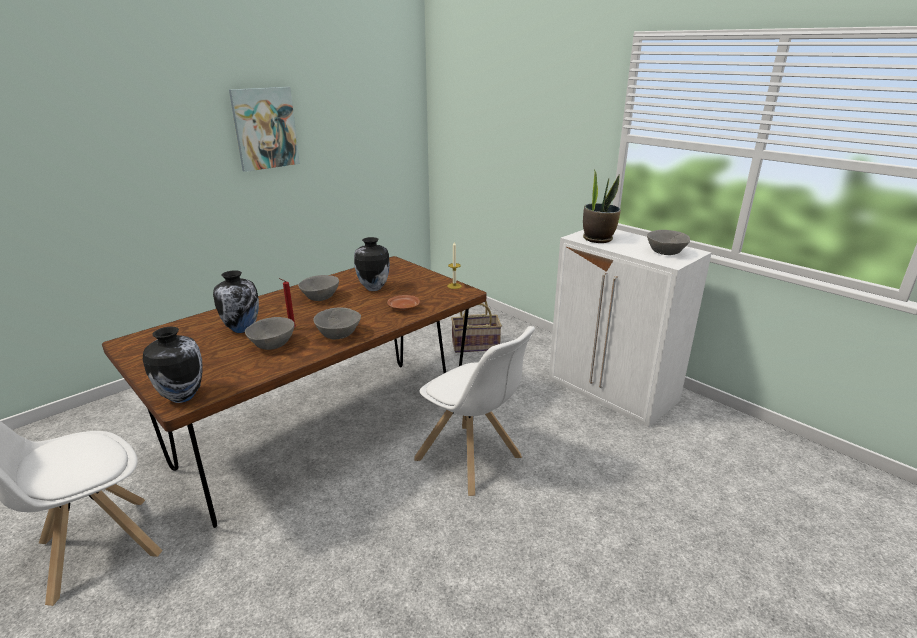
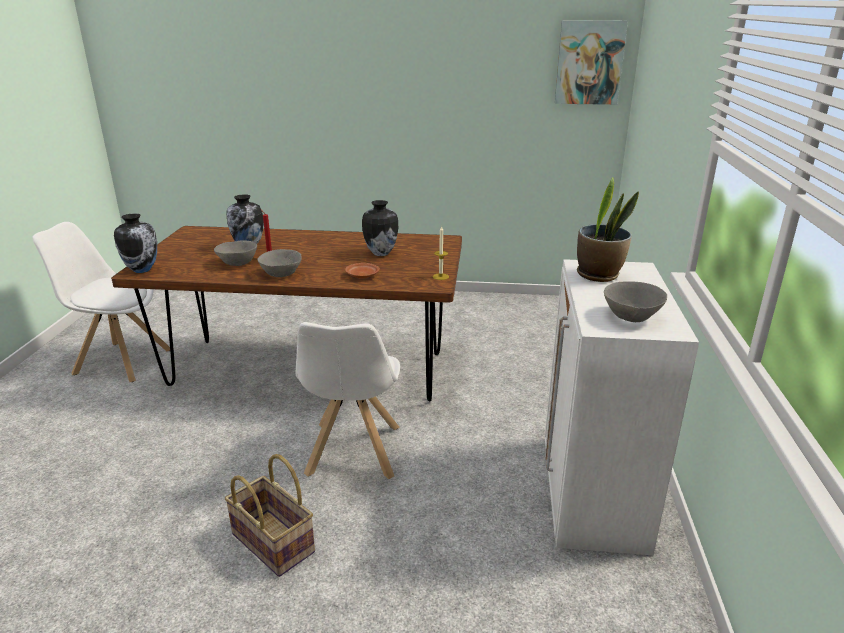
camera: 50 degrees right, 0 degrees up
picture [229,87,300,172] -> picture moved to [555,21,628,105]
grey bowl [298,275,339,301] -> none
basket [451,301,502,353] -> basket moved to [225,454,315,577]

